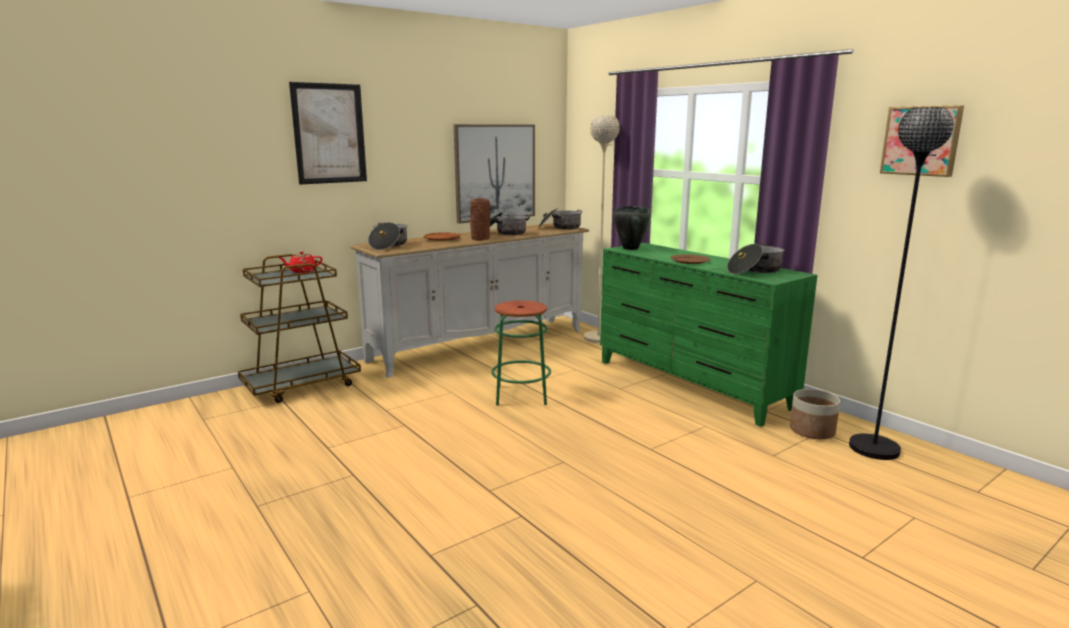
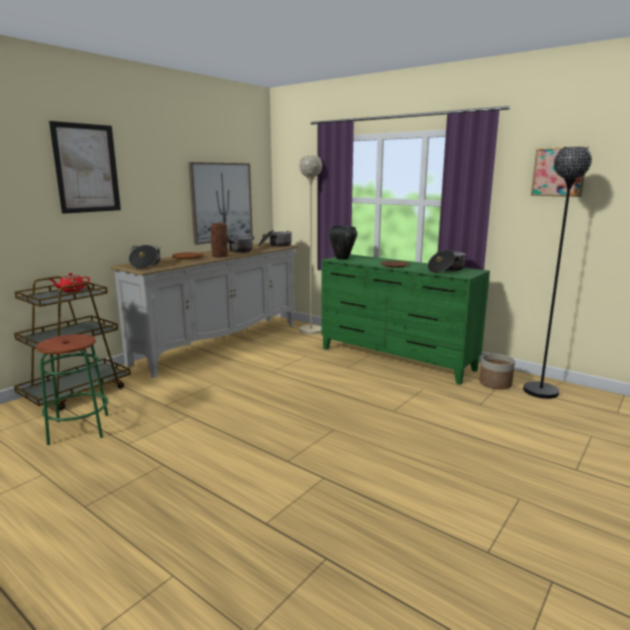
camera: 15 degrees left, 0 degrees up
green stool [491,300,551,406] -> green stool moved to [36,334,108,445]

